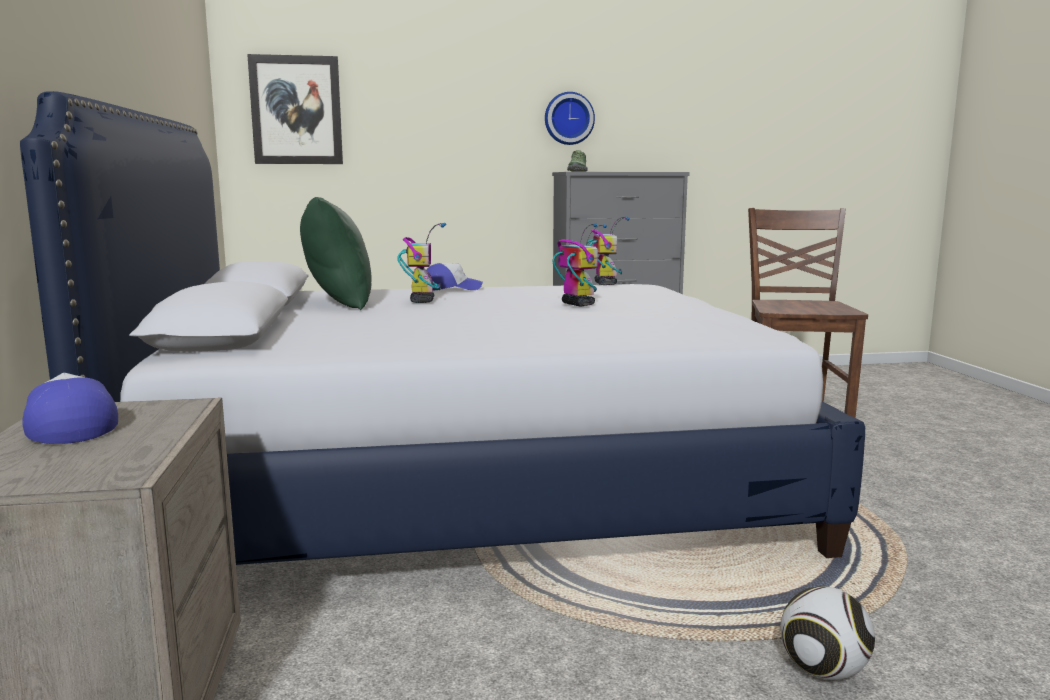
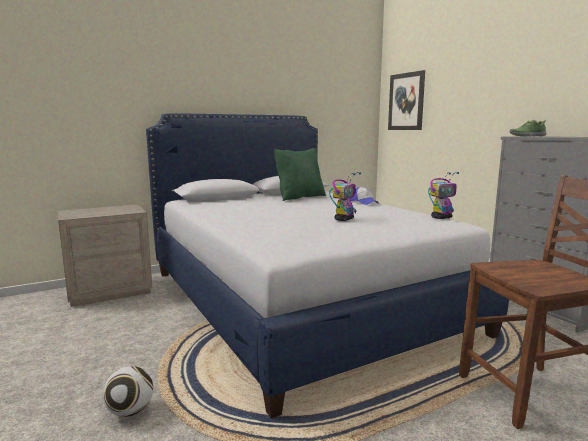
camera: 70 degrees right, 0 degrees up
cap [23,373,118,444] -> none
toy robot [397,223,446,303] -> none
wall clock [545,92,595,145] -> none

